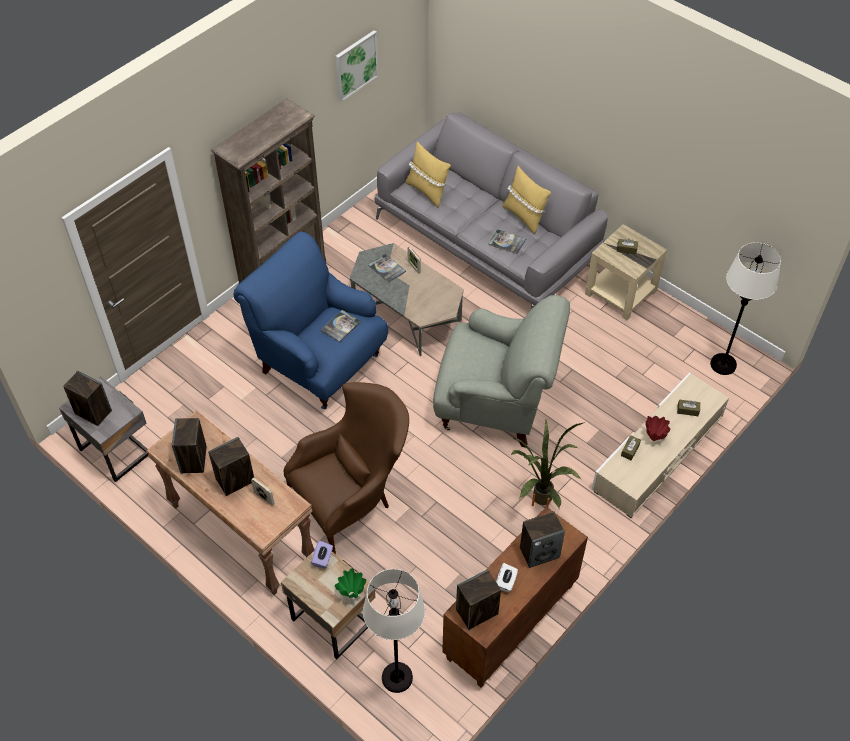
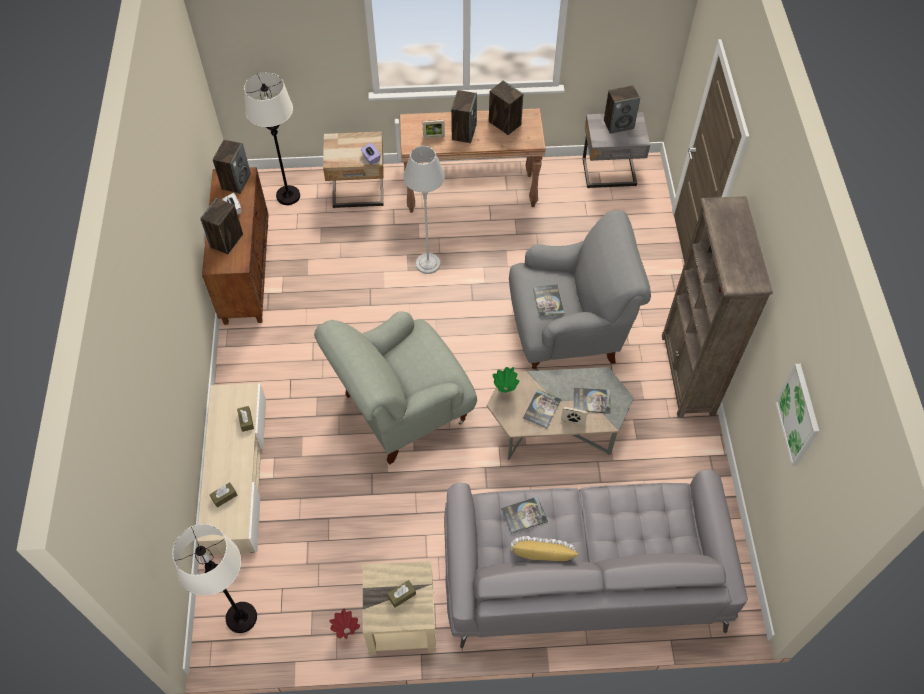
camera: 135 degrees right, 5 degrees up
blue armchair [233,231,388,409] -> grey armchair [509,210,651,371]
brown armchair [284,382,409,554] -> grey floor lamp [403,146,445,274]
green vase [334,569,366,598] -> green vase moved to [493,367,519,393]
yellow pillow [405,141,451,208] -> none
potted plant [511,420,585,508] -> none
red vase [646,416,671,441] -> red vase moved to [329,608,360,639]
none -> book [523,389,561,428]

